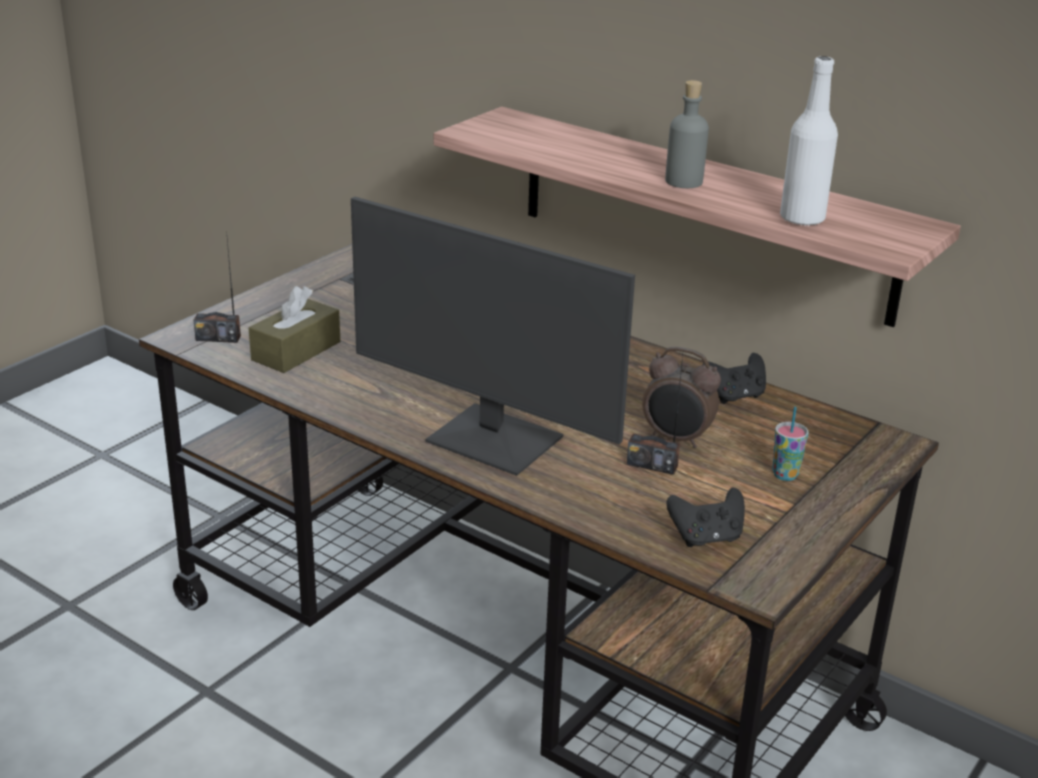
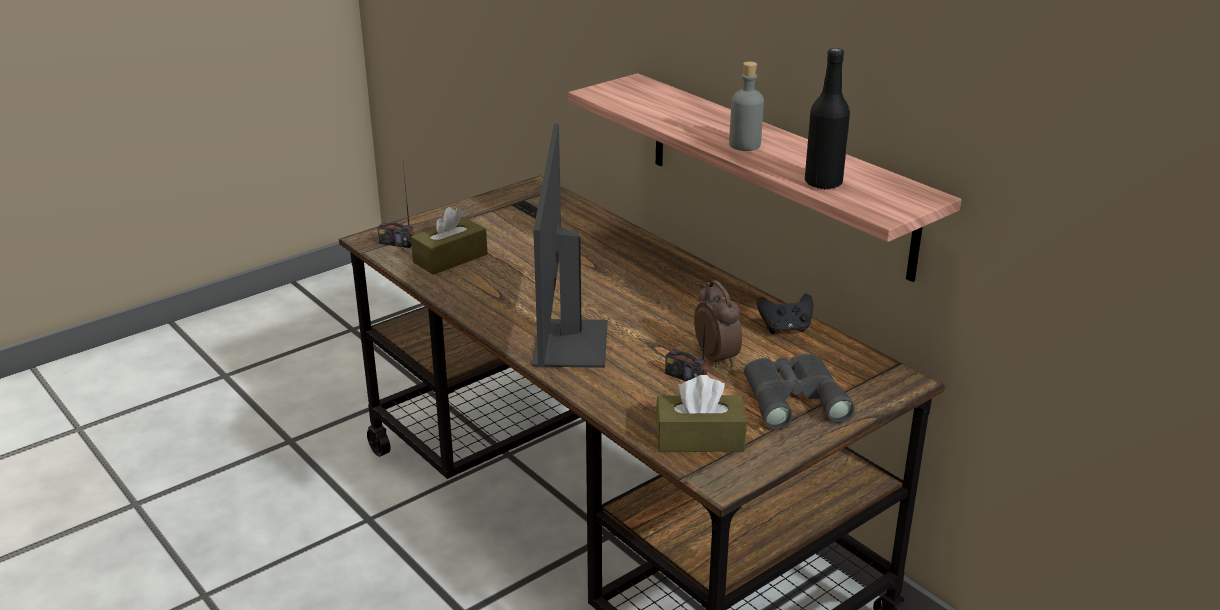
camera: 15 degrees right, 0 degrees up
monitor [351,197,635,476] -> monitor turned 45 degrees clockwise [532,124,608,368]
alarm clock [642,347,721,448] -> alarm clock turned 150 degrees counterclockwise [694,280,742,368]
black game controller [666,487,745,547] -> brown tissue box [656,375,747,452]
cup [772,406,808,481] -> grey binoculars [744,354,855,430]
white bottle [780,56,838,226] -> black bottle [805,48,850,190]

